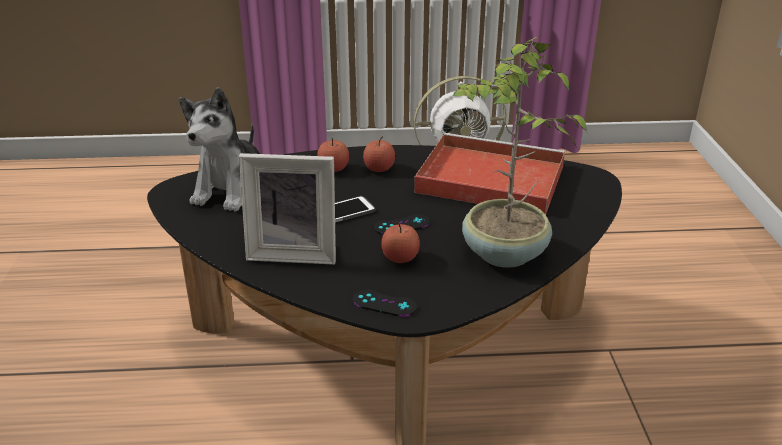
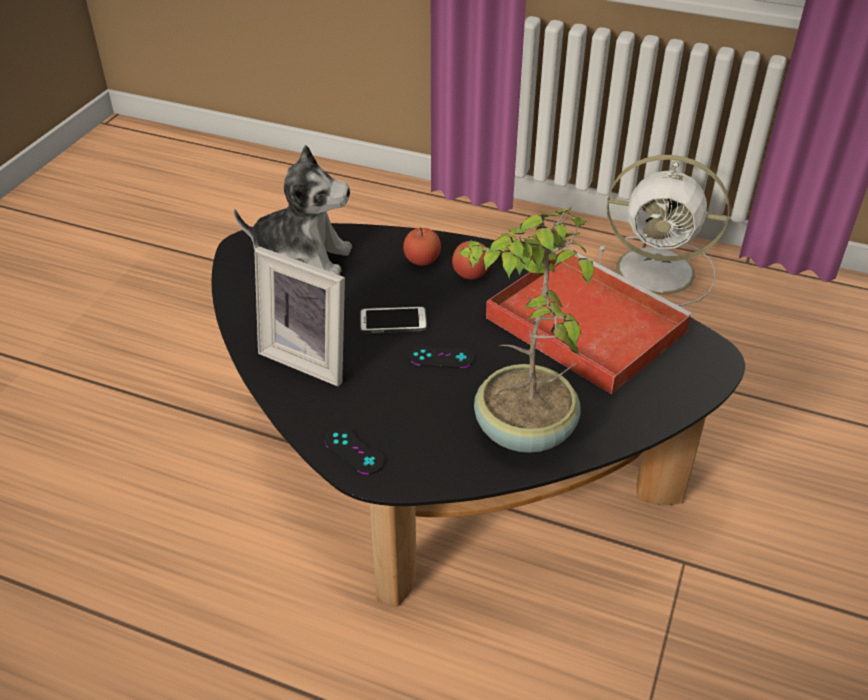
camera: 25 degrees right, 10 degrees up
plush toy [179,87,260,212] -> plush toy turned 120 degrees counterclockwise [234,145,352,275]
apple [381,221,420,263] -> none

